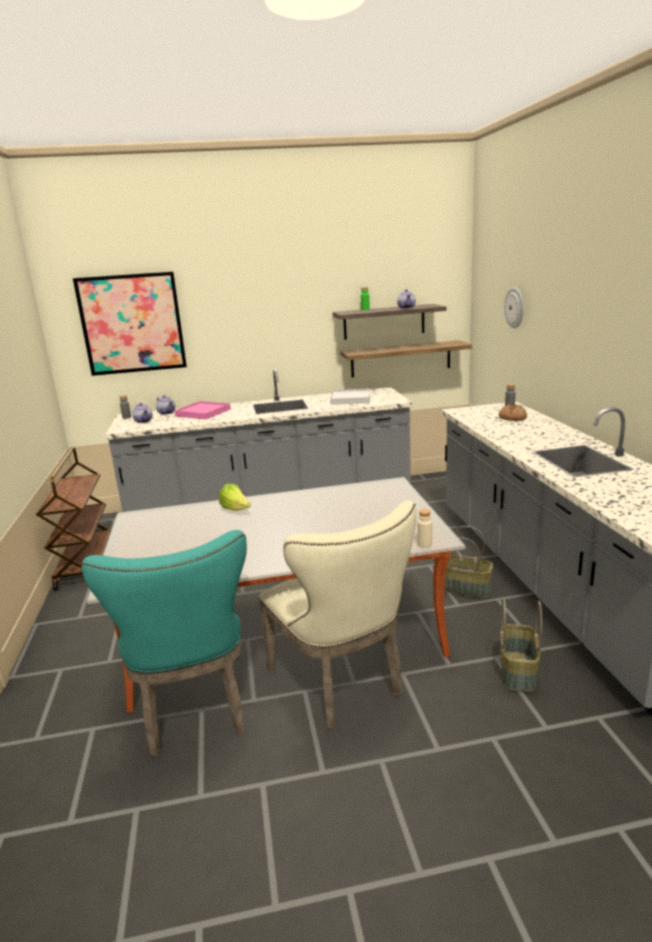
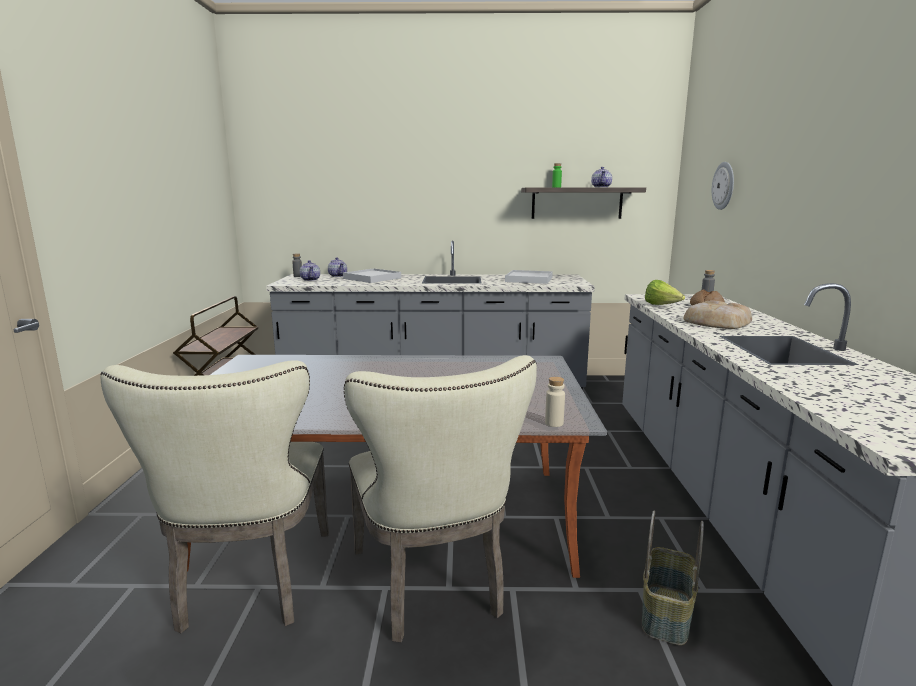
camera: 10 degrees right, 5 degrees down
picture [73,271,187,376] -> none
turquoise chair [81,530,247,756] -> beige chair [101,360,329,633]
pink tray [174,401,231,419] -> white tray [343,268,401,283]
lettuce [219,484,251,511] -> lettuce moved to [645,280,685,305]
shelf [340,340,472,377] -> none
basket [444,526,493,598] -> none
none -> bread [683,301,752,329]

